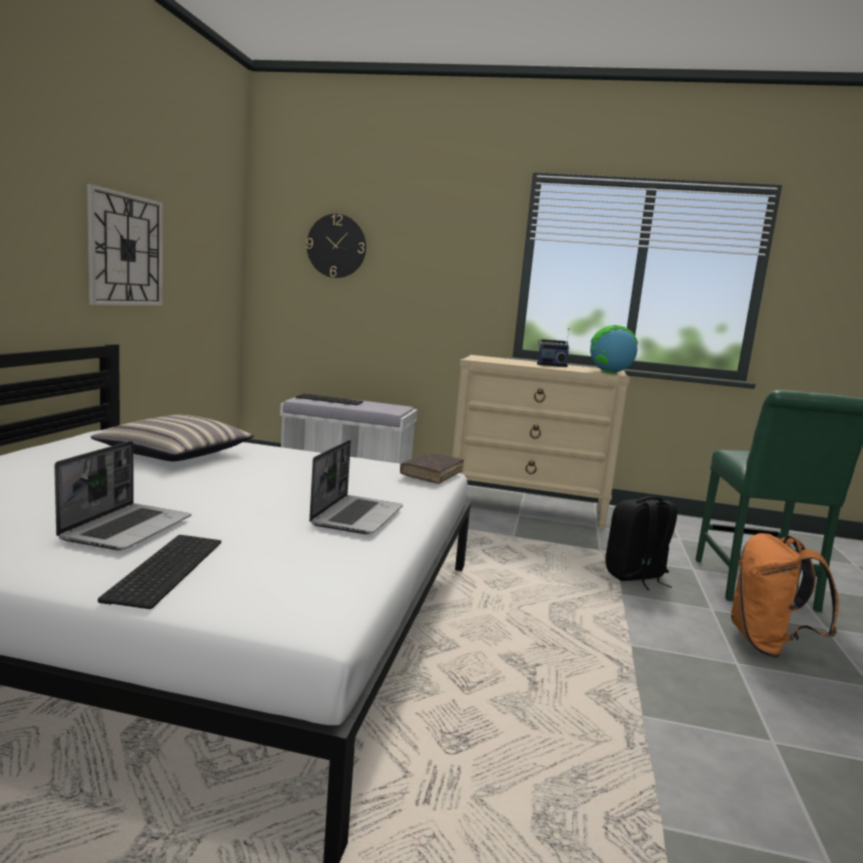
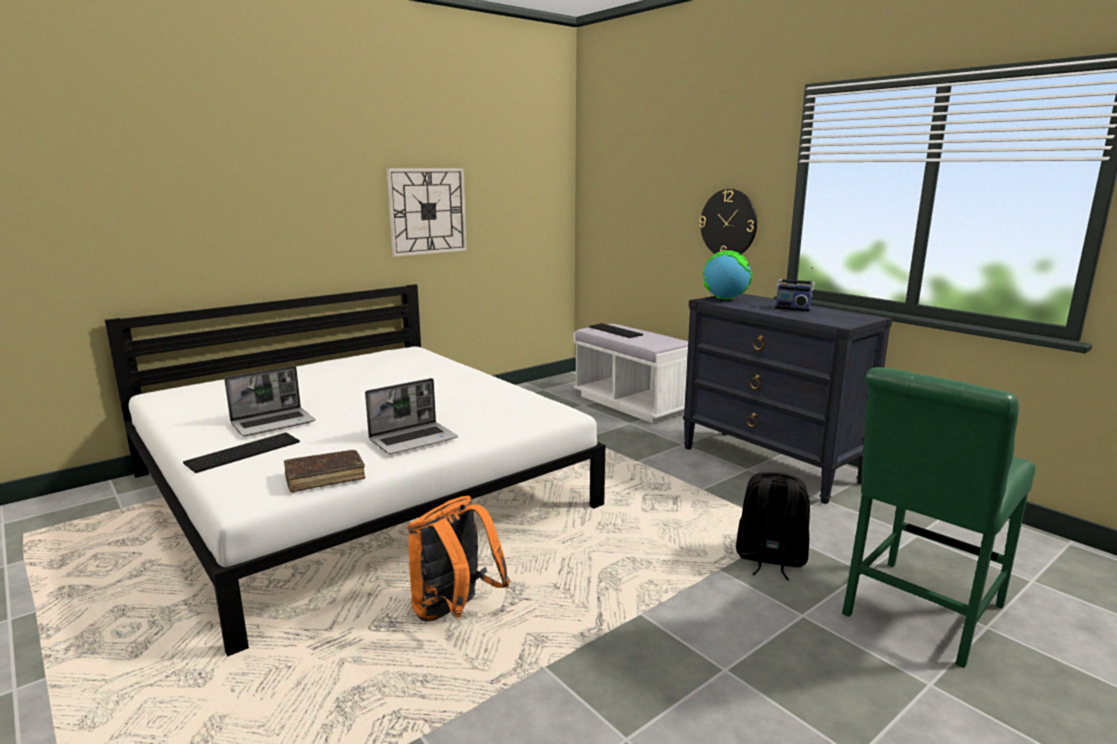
camera: 40 degrees right, 5 degrees up
pillow [91,415,254,461] -> none
wall clock [306,214,366,278] -> wall clock moved to [699,189,757,254]
brown book [400,453,464,484] -> brown book moved to [284,450,365,492]
beige dresser [452,355,630,530] -> black dresser [683,294,893,504]
globe [590,325,638,374] -> globe moved to [702,250,752,300]
orange backpack [730,533,839,658] -> orange backpack moved to [407,496,510,621]

